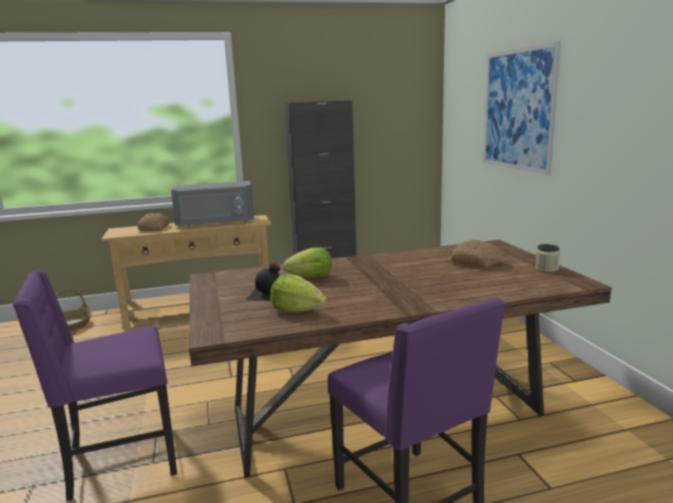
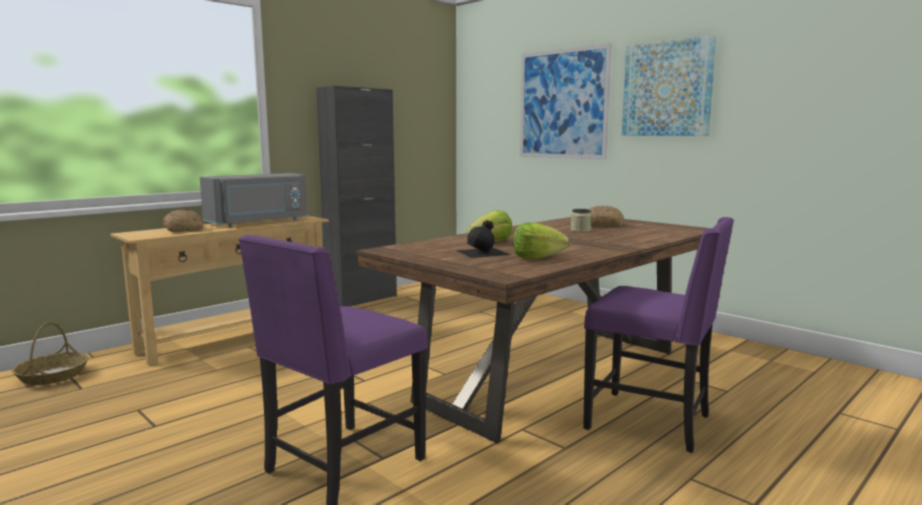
camera: 30 degrees left, 5 degrees down
jar [535,244,560,272] -> jar moved to [571,209,592,232]
none -> picture [622,35,717,136]

